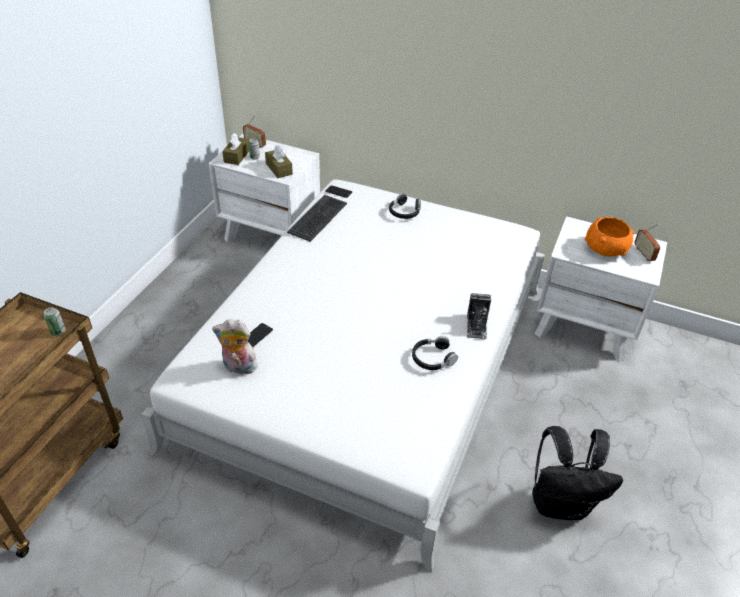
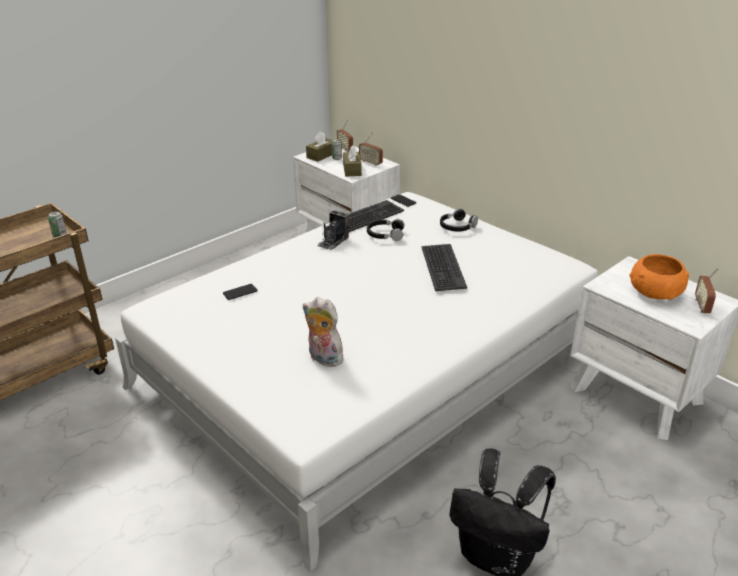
camera: 25 degrees right, 10 degrees down
plush toy [212,319,257,375] -> plush toy moved to [303,297,345,367]
black headphones [412,336,458,370] -> black headphones moved to [367,219,405,241]
camera [467,293,491,339] -> camera moved to [317,210,349,250]
none -> radio [359,131,383,166]
none -> keyboard [422,244,467,291]

